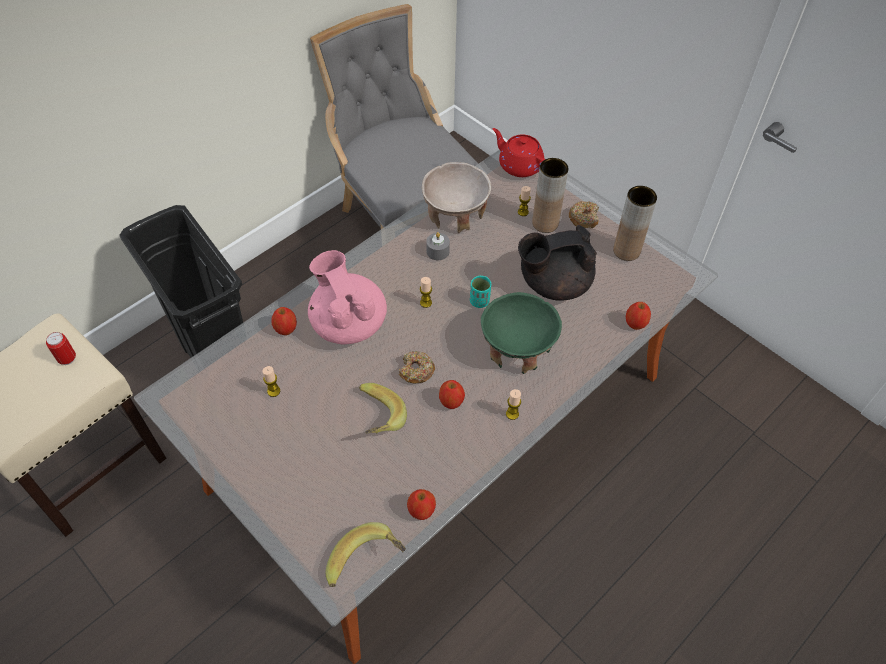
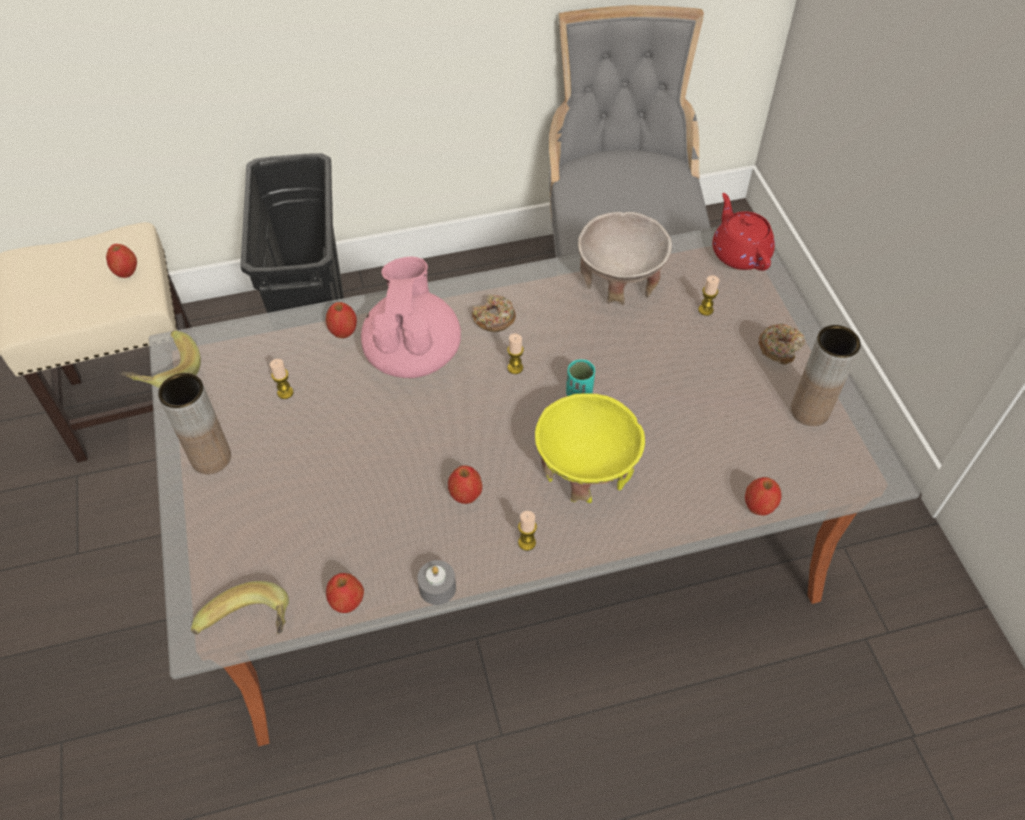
camera: 30 degrees right, 0 degrees up
can [46,332,76,365] -> apple [106,244,137,278]
banana [359,383,407,434] -> banana moved to [120,331,201,388]
donut [399,351,435,384] -> donut moved to [472,294,516,332]
grey candle [426,232,450,260] -> grey candle moved to [417,560,456,605]
green bowl [481,292,562,374] -> yellow bowl [535,394,645,503]
black teapot [518,225,597,301] -> none
brown vase [532,158,568,233] -> brown vase moved to [158,373,231,474]

